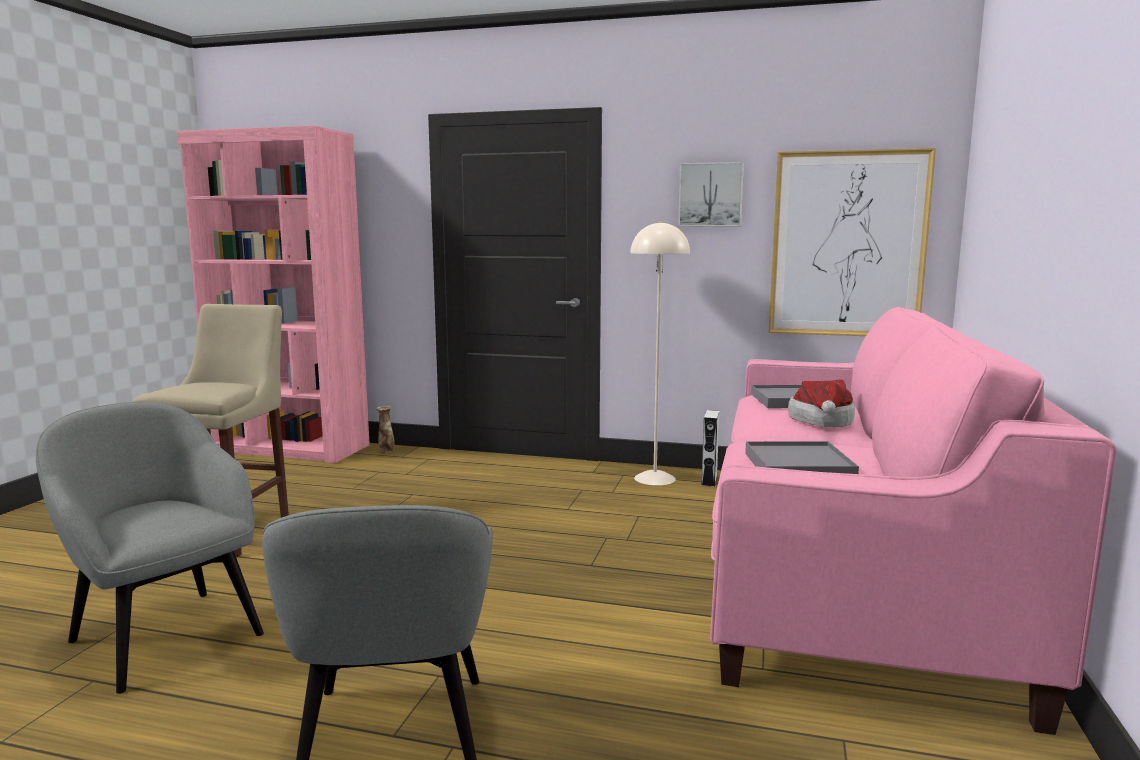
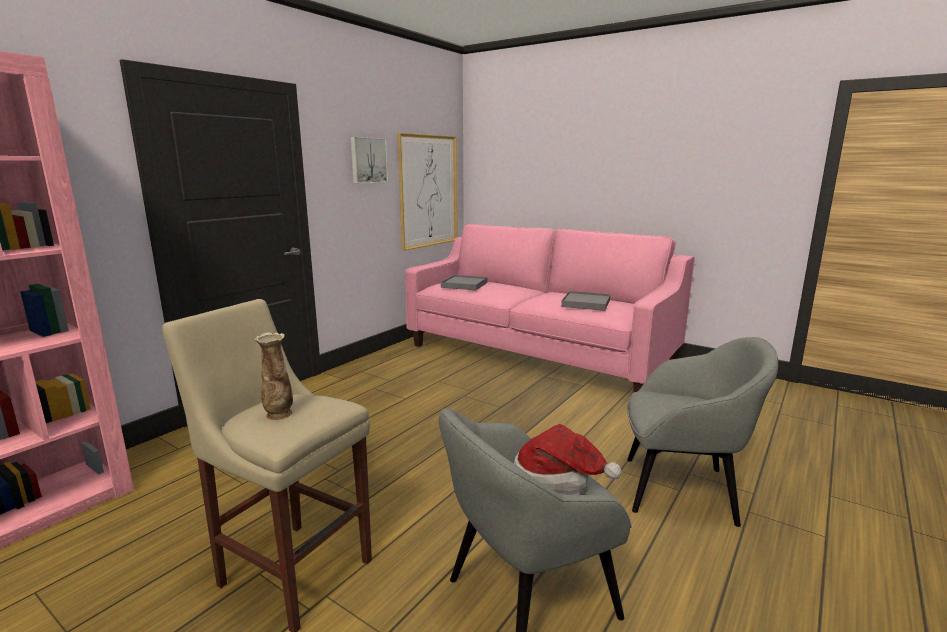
camera: 70 degrees left, 5 degrees up
vase [376,406,395,454] -> vase moved to [255,332,293,420]
beige floor lamp [630,221,690,485] -> none
grey speaker [701,410,720,487] -> none
hat [788,380,855,427] -> hat moved to [514,424,622,495]

